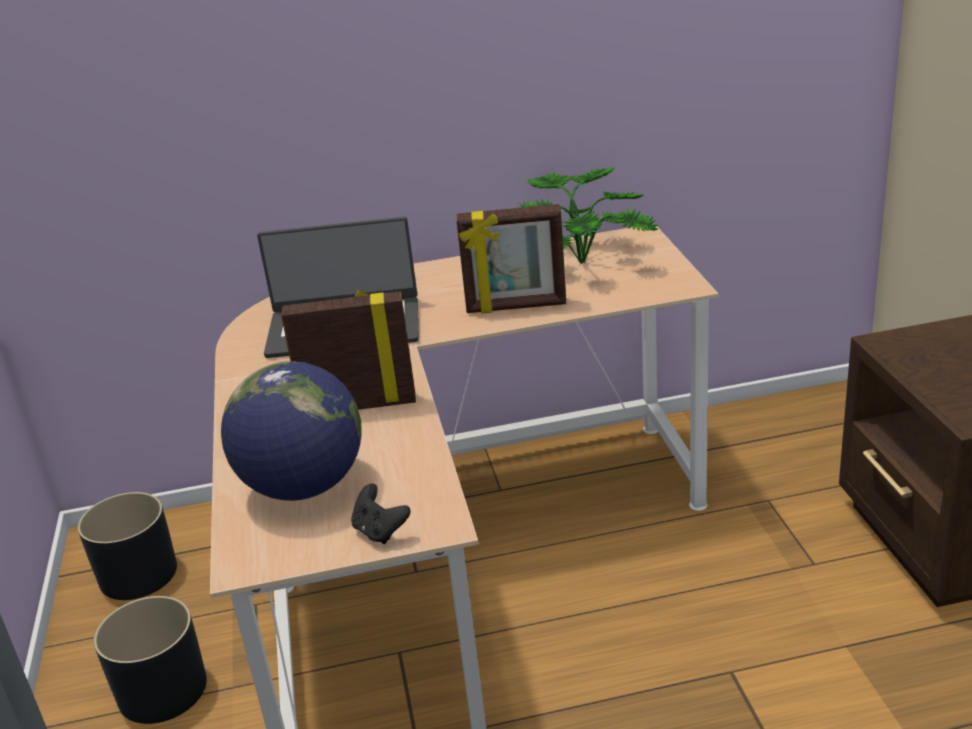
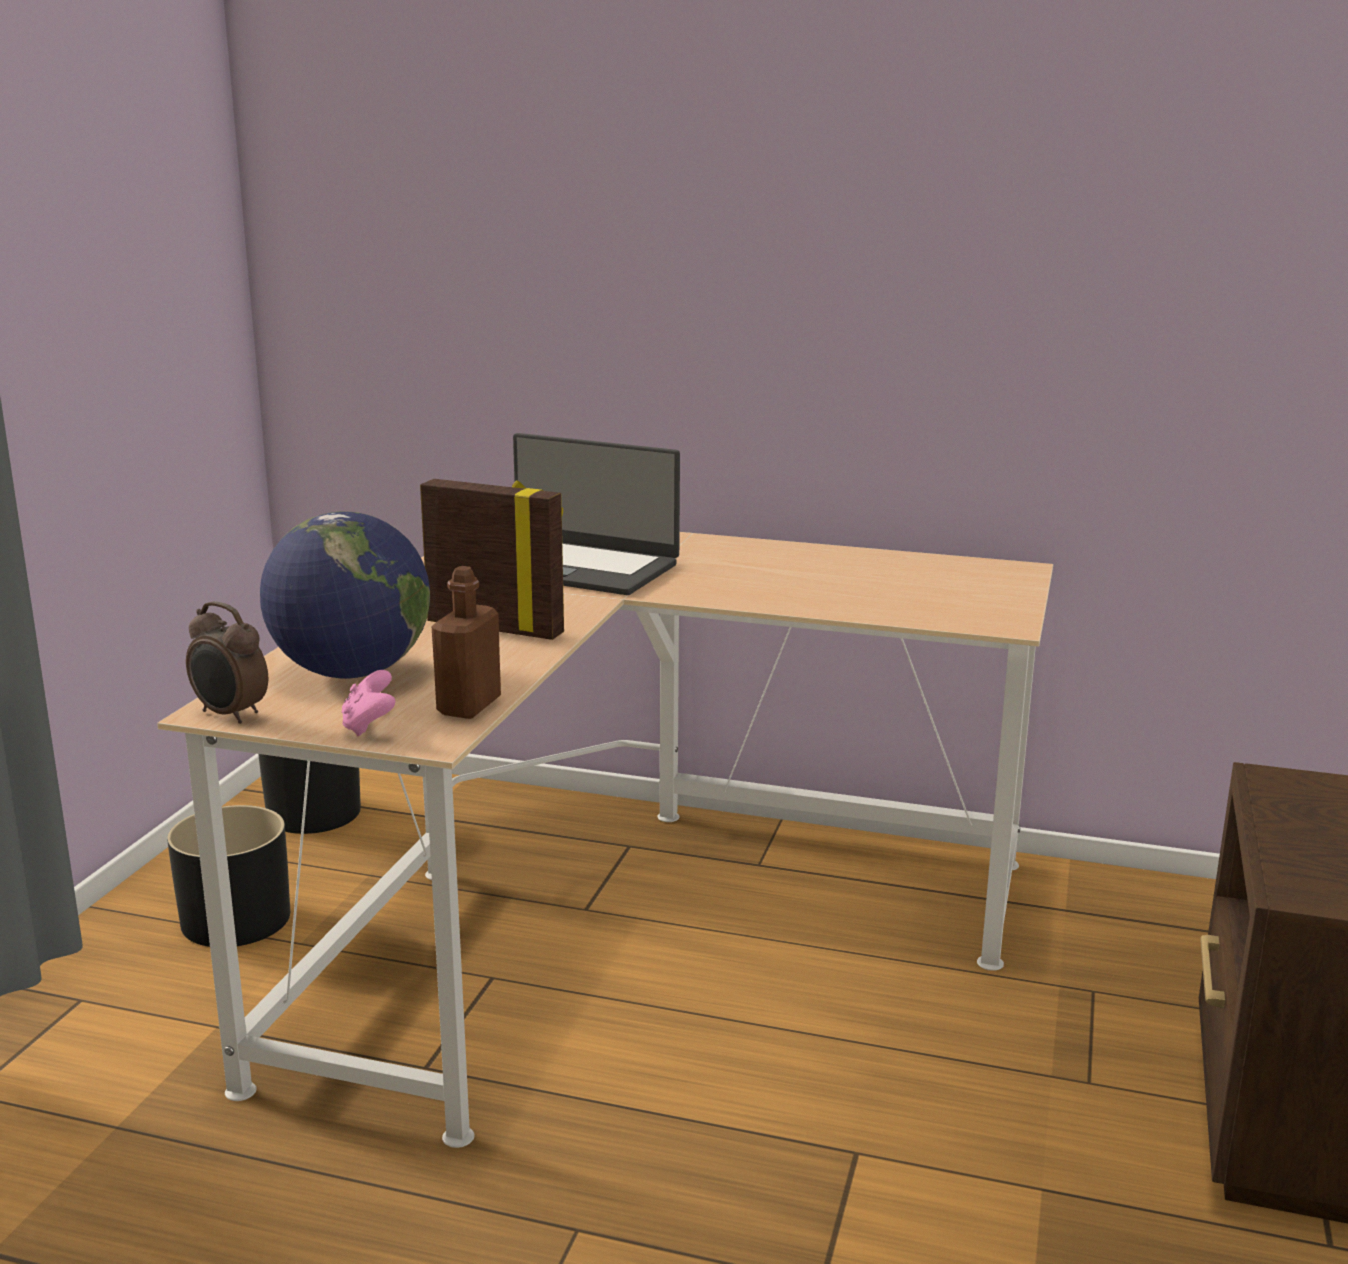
camera: 25 degrees right, 10 degrees down
black game controller [351,483,411,544] -> pink game controller [342,670,395,736]
picture frame [456,204,566,314] -> none
potted plant [516,166,658,264] -> none
none -> alarm clock [186,601,268,724]
none -> brown bottle [432,566,501,719]

